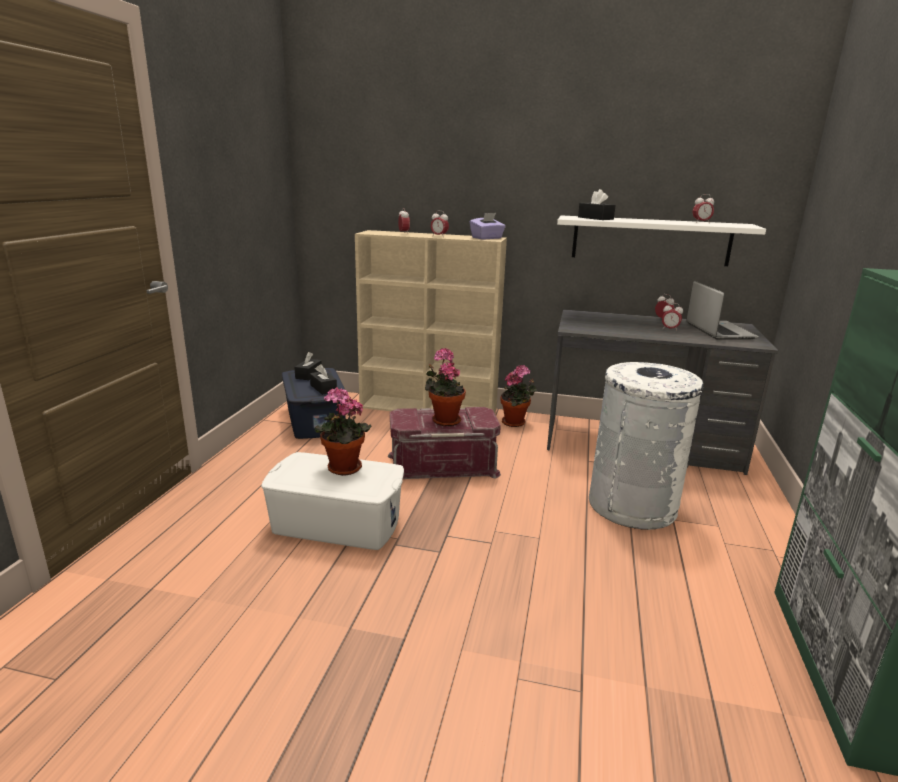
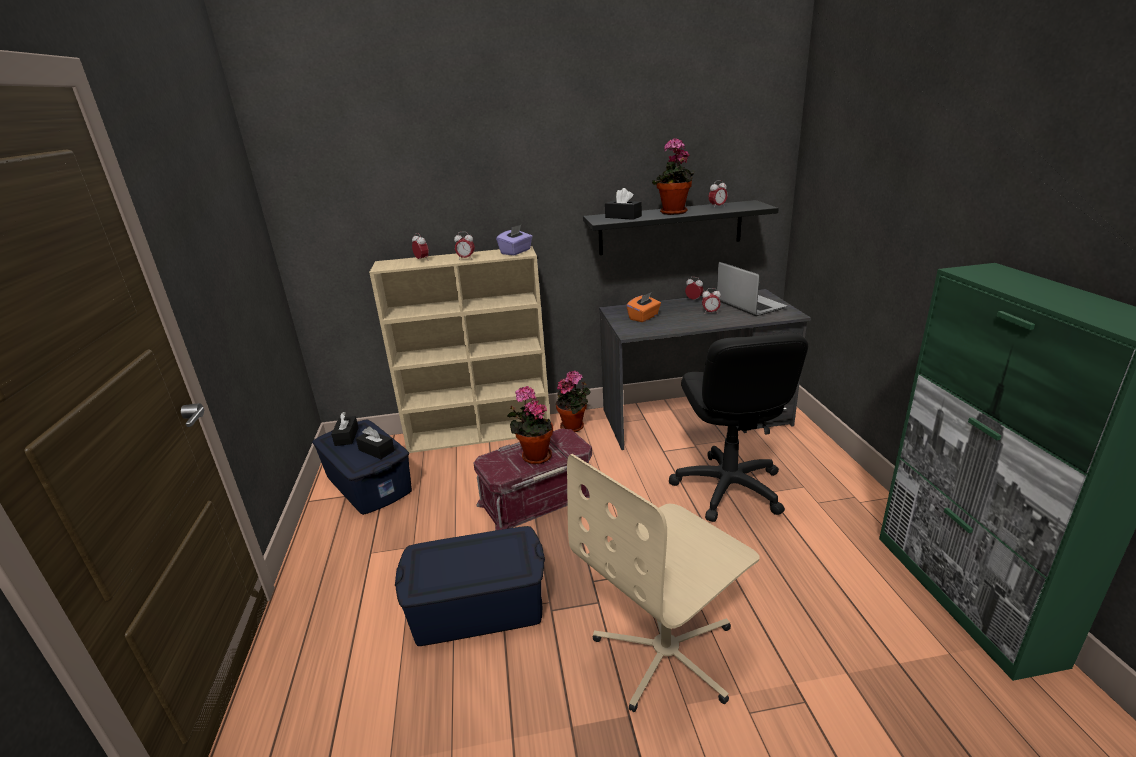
camera: 20 degrees left, 5 degrees up
white storage box [261,452,404,550] -> blue storage box [395,526,545,646]
potted plant [314,387,372,476] -> potted plant moved to [652,138,695,215]
white shelf [557,215,766,266] -> black shelf [583,200,779,255]
white trash can [589,362,703,530] -> black office chair [669,332,808,522]
none -> beige office chair [567,454,760,712]
none -> orange tissue box [626,292,661,322]

